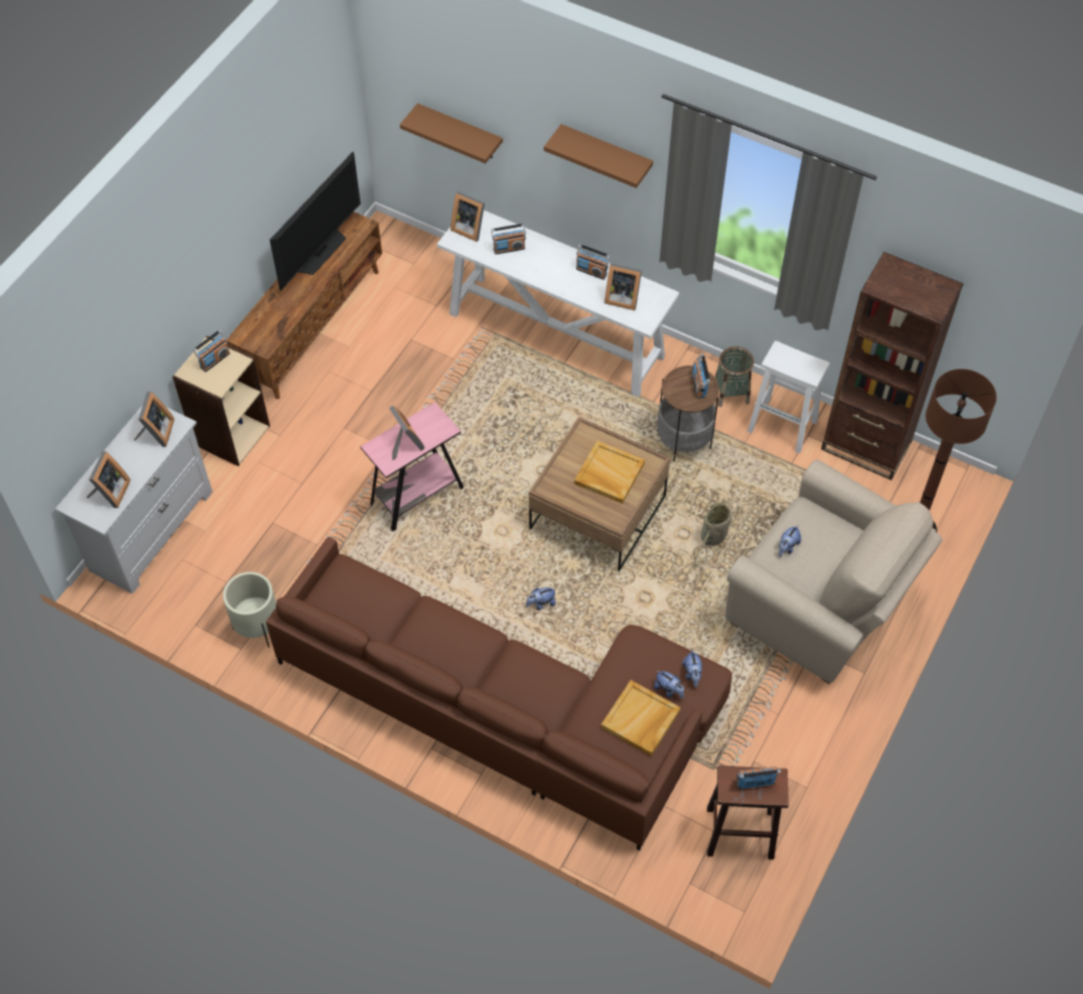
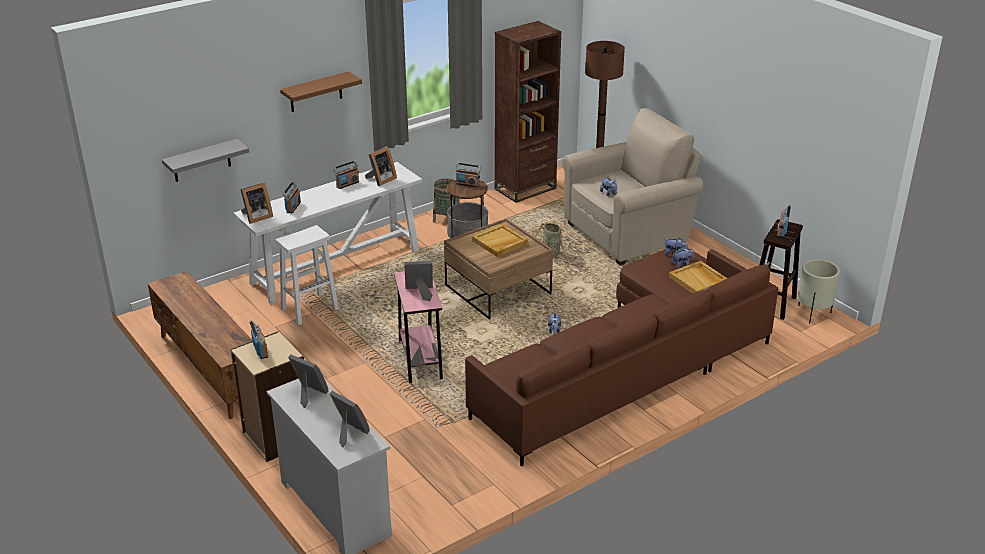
camera: 65 degrees left, 25 degrees down
beige planter [223,572,276,648] -> beige planter moved to [797,259,840,324]
television [270,152,361,290] -> none
brown shelf [400,103,503,164] -> grey shelf [162,139,249,182]
white stool [747,341,830,454] -> white stool moved to [275,225,339,325]

